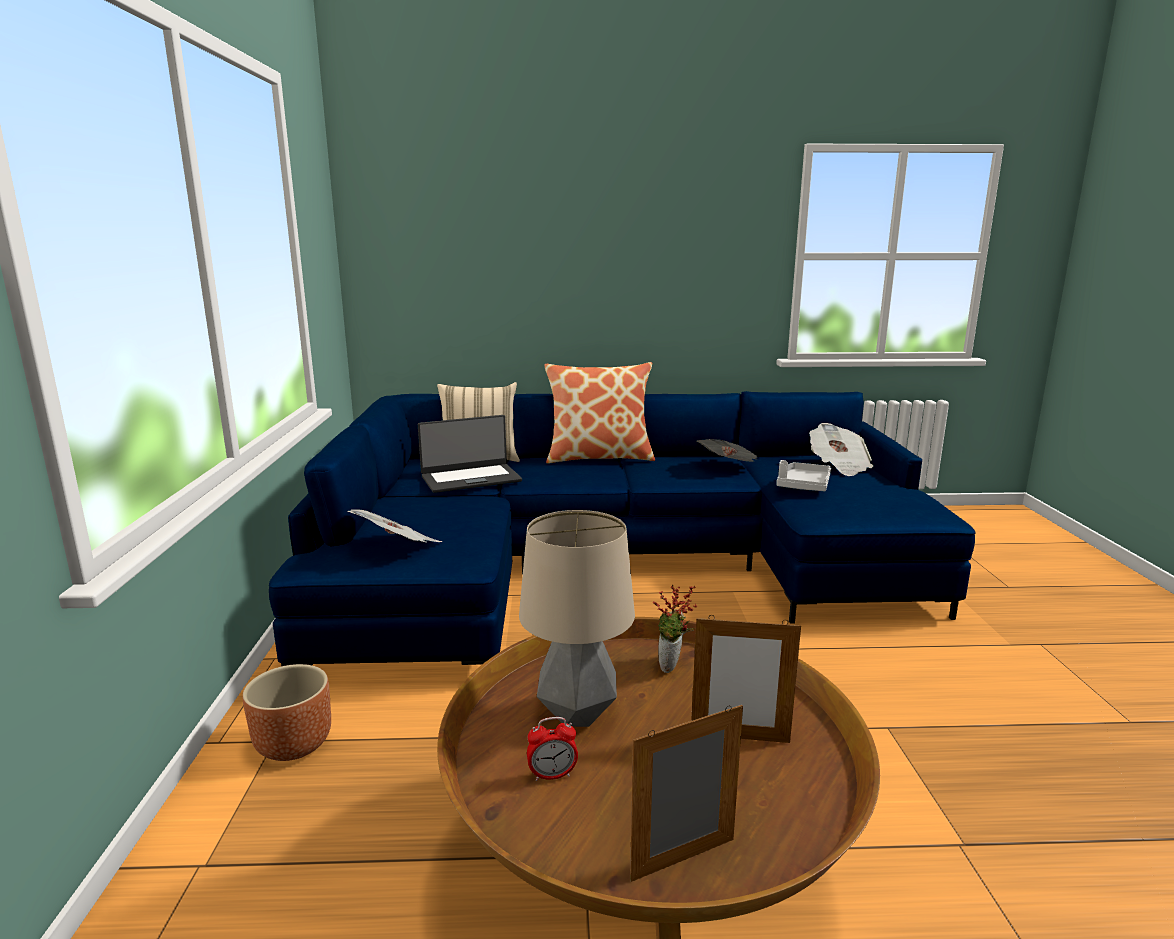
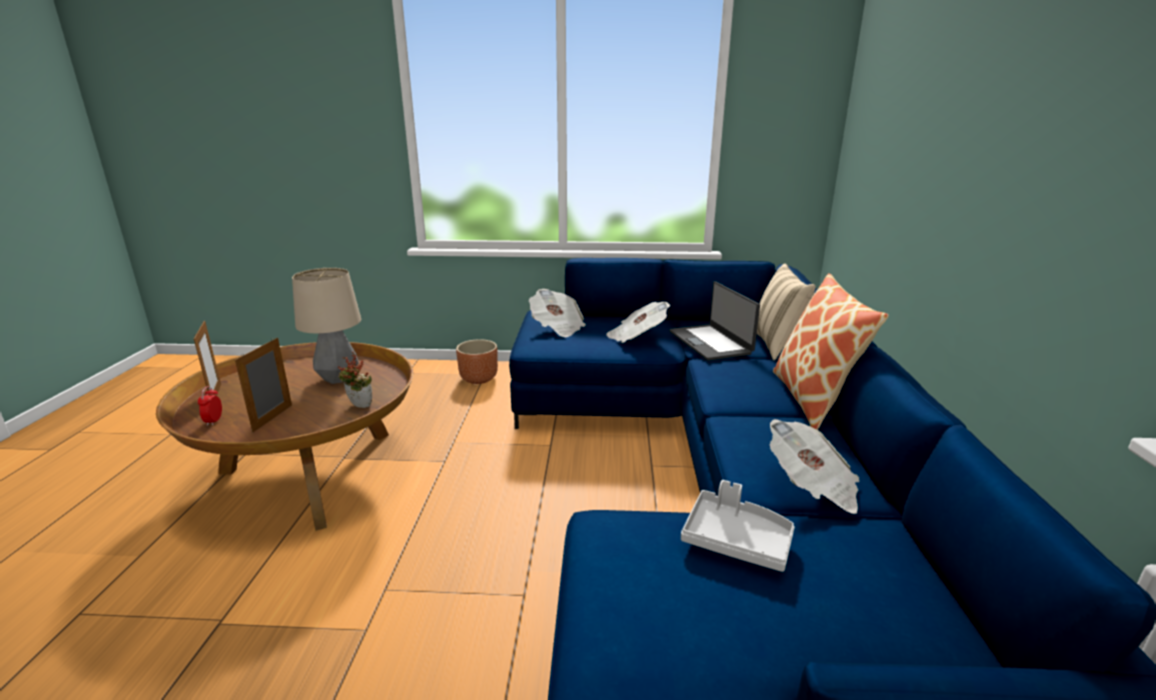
camera: 95 degrees right, 5 degrees up
alarm clock [527,717,578,781] -> alarm clock moved to [197,386,222,426]
newspaper [809,423,873,476] -> newspaper moved to [606,302,670,343]

